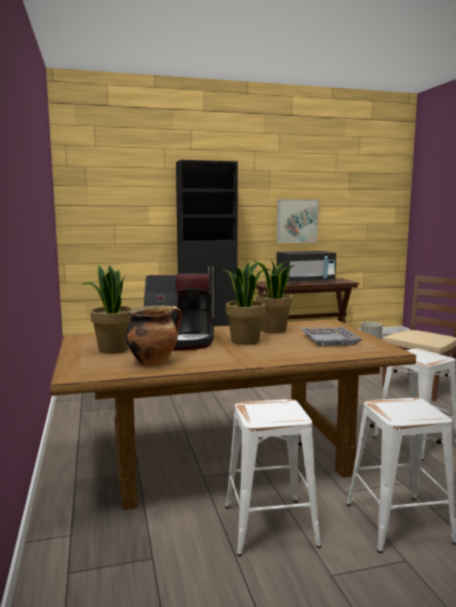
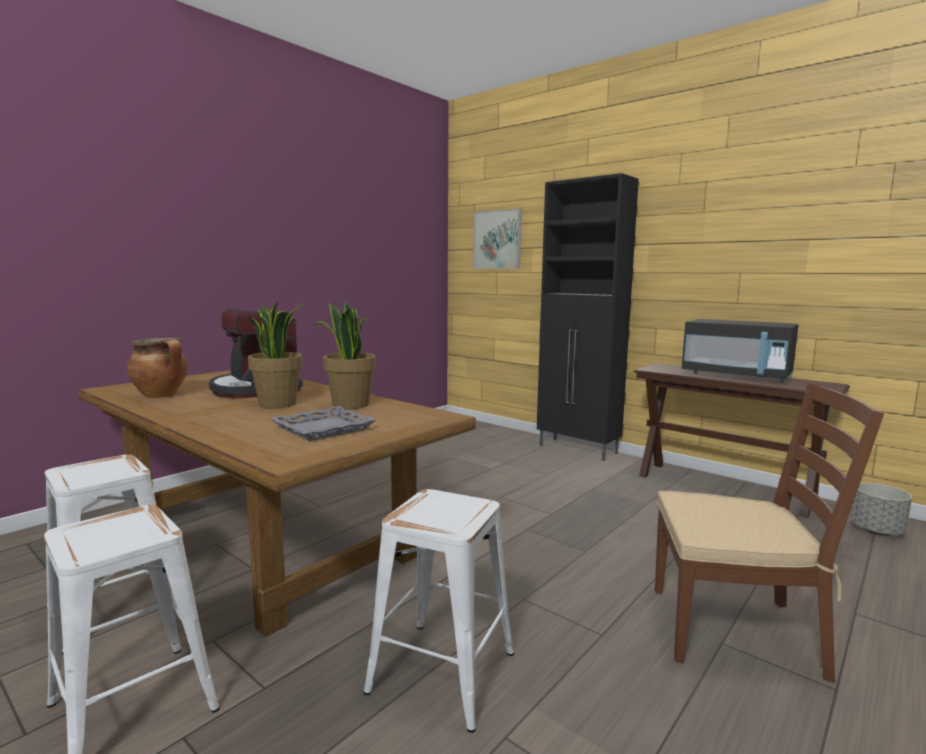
camera: 55 degrees right, 0 degrees up
potted plant [82,265,133,354] -> none
picture [277,199,319,243] -> picture moved to [473,208,522,269]

